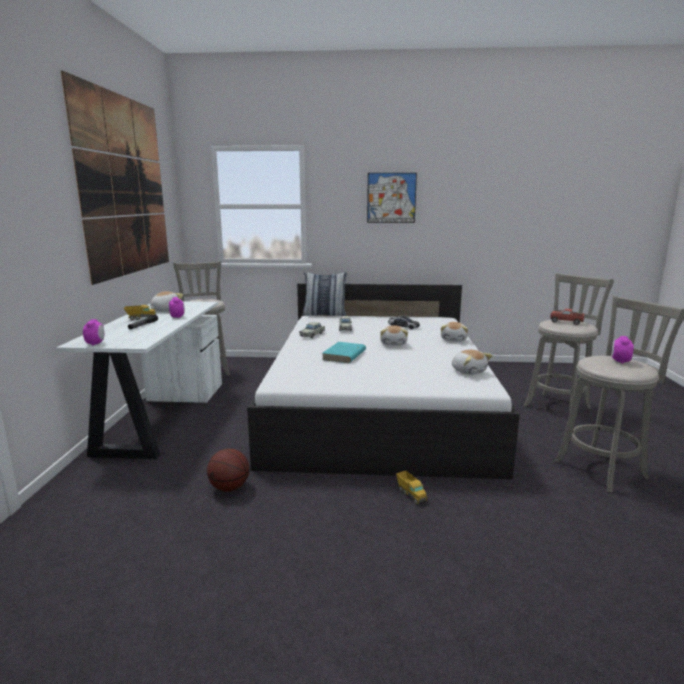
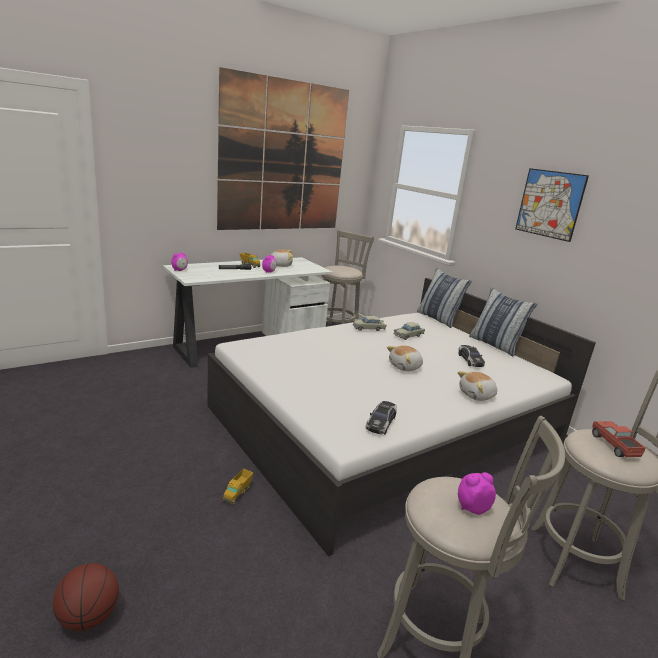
camera: 50 degrees right, 5 degrees up
basketball [207,449,250,492] -> basketball moved to [53,563,119,631]
turquoise book [322,342,366,363] -> none
plush toy [452,350,493,375] -> toy car [366,401,397,434]
none -> pillow [469,287,538,356]

